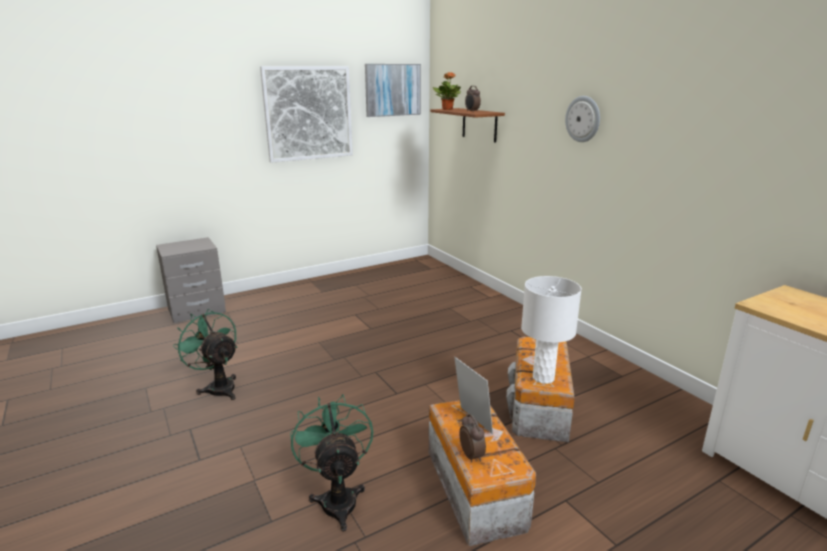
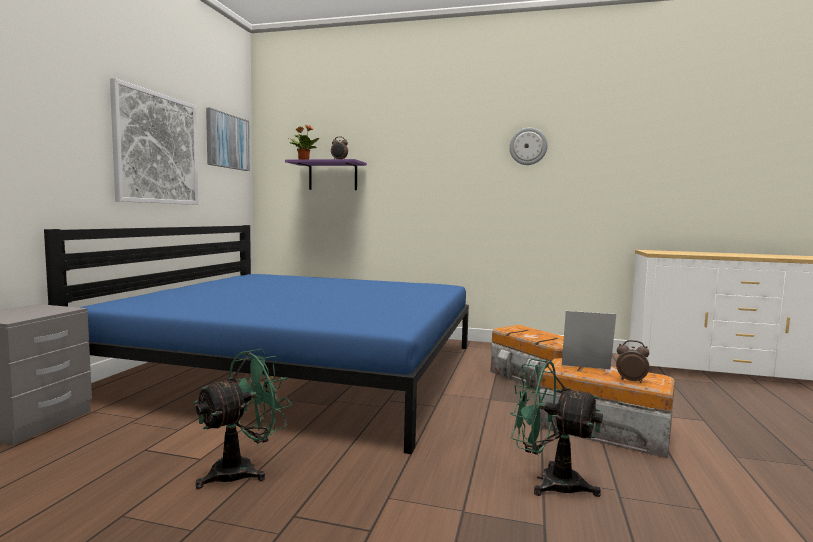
camera: 45 degrees left, 15 degrees down
green fan [173,309,237,400] -> green fan turned 135 degrees clockwise [194,349,292,489]
brown shelf [431,108,505,142] -> purple shelf [285,159,367,190]
white table lamp [521,276,582,384] -> none
wall clock [565,96,600,142] -> wall clock moved to [509,127,547,165]
none -> blue bed [44,225,469,454]

